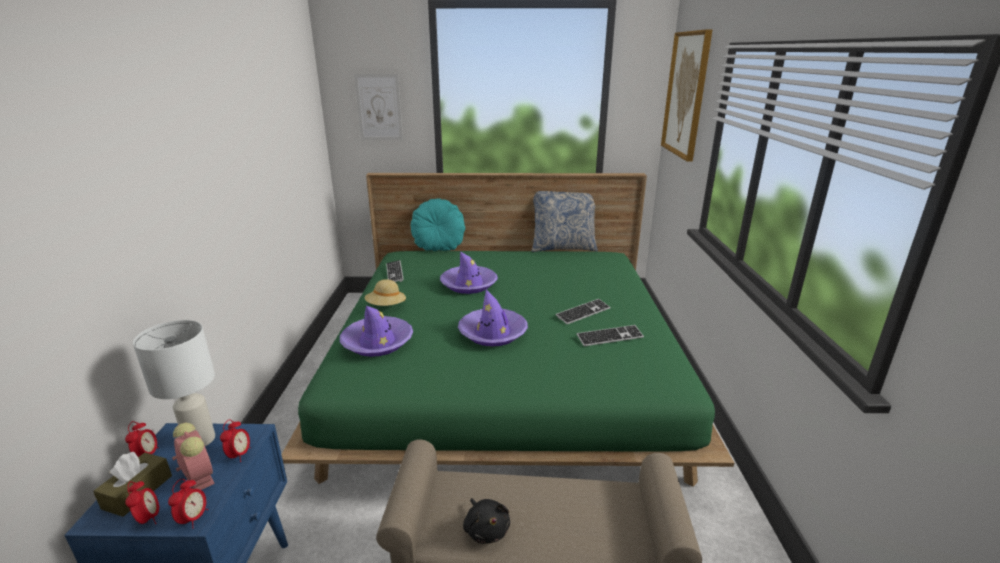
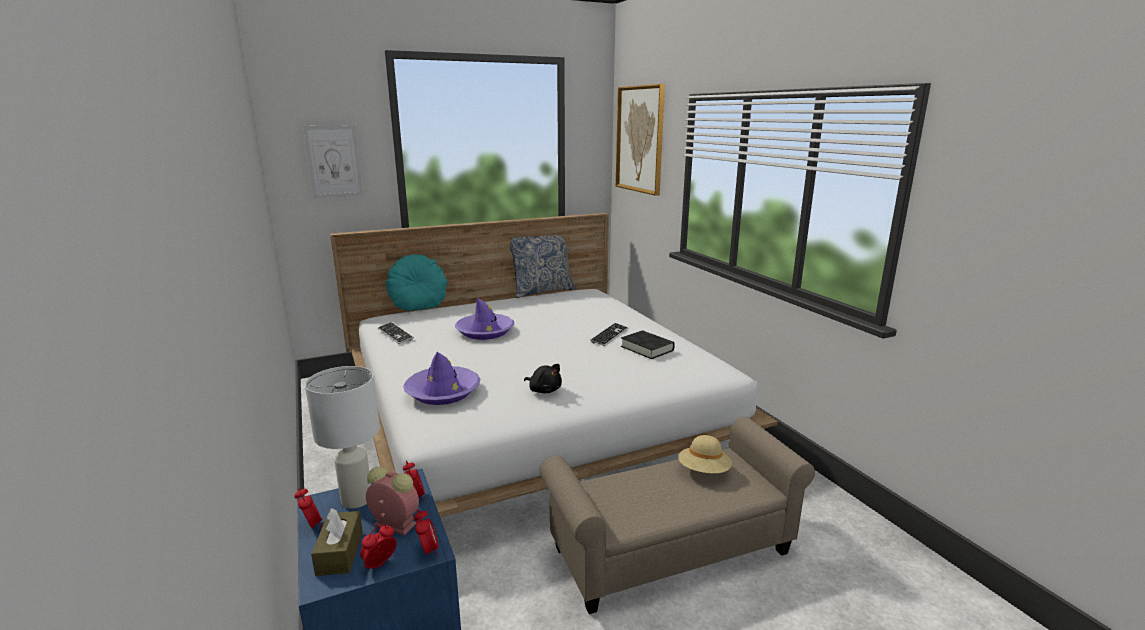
camera: 25 degrees left, 5 degrees down
alarm clock [125,481,159,524] -> alarm clock turned 90 degrees counterclockwise [360,524,397,569]
green bed [281,173,734,487] -> white bed [330,213,778,518]
beige hat [365,279,406,306] -> beige hat moved to [678,435,732,474]
purple hat [458,289,528,347] -> none
black plush toy [463,498,510,544] -> black plush toy moved to [524,364,562,393]
keyboard [577,325,644,346] -> black book [621,330,675,359]

